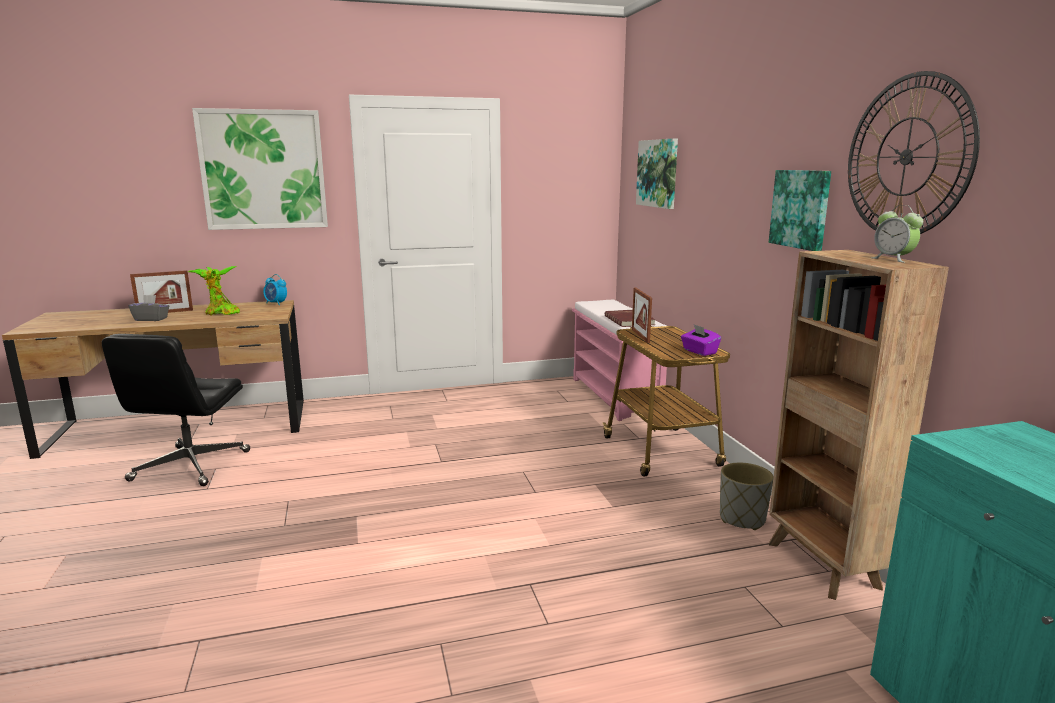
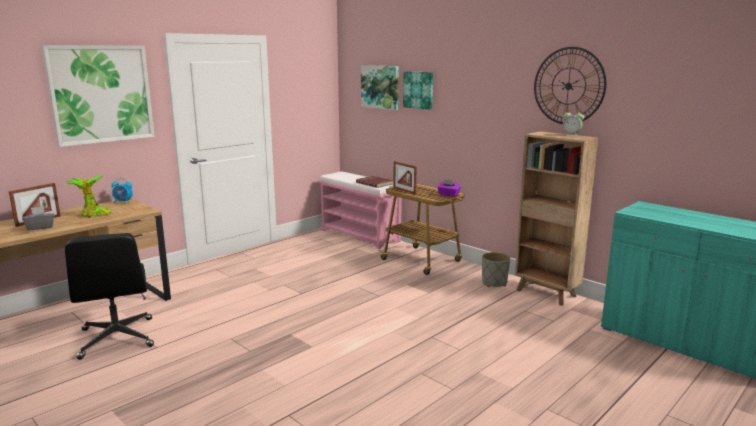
camera: 30 degrees left, 0 degrees up
picture [769,170,831,251] -> picture moved to [403,71,433,110]

